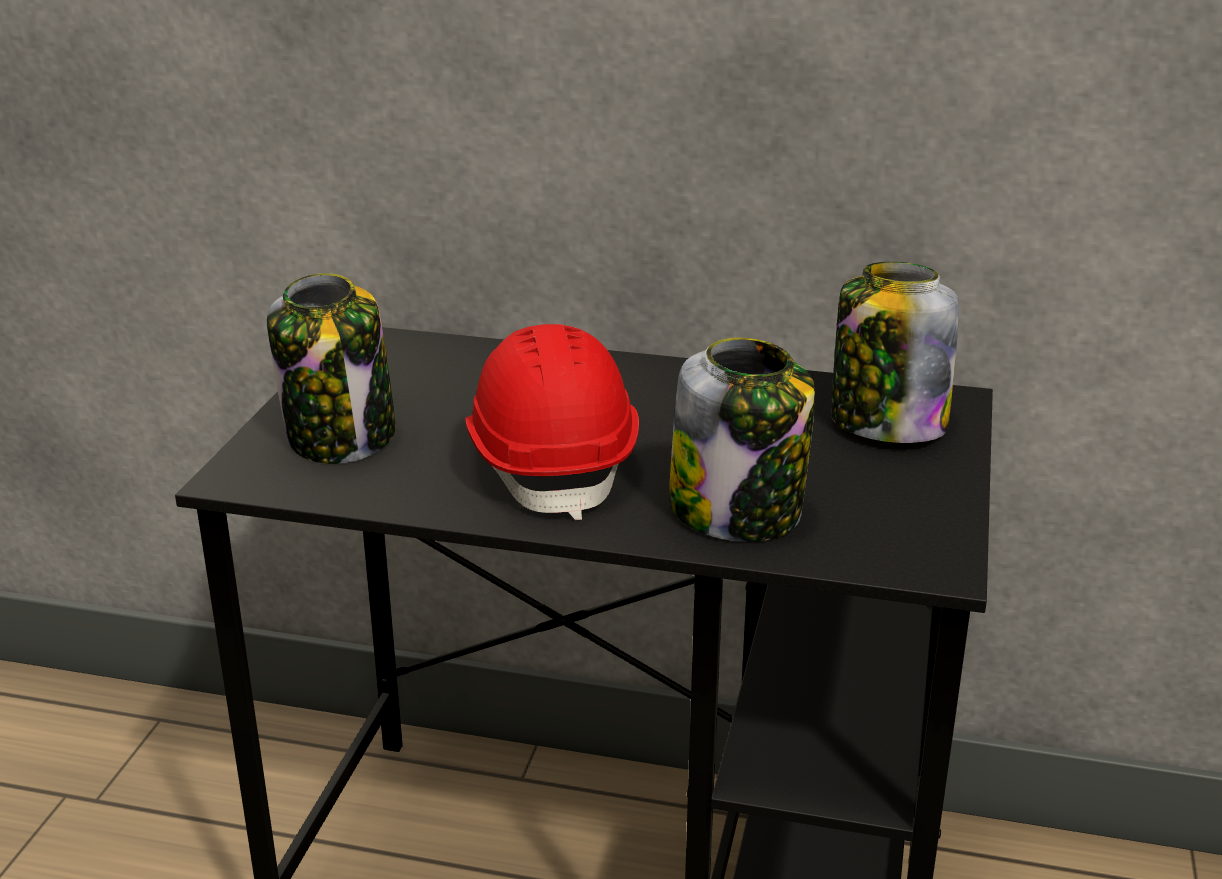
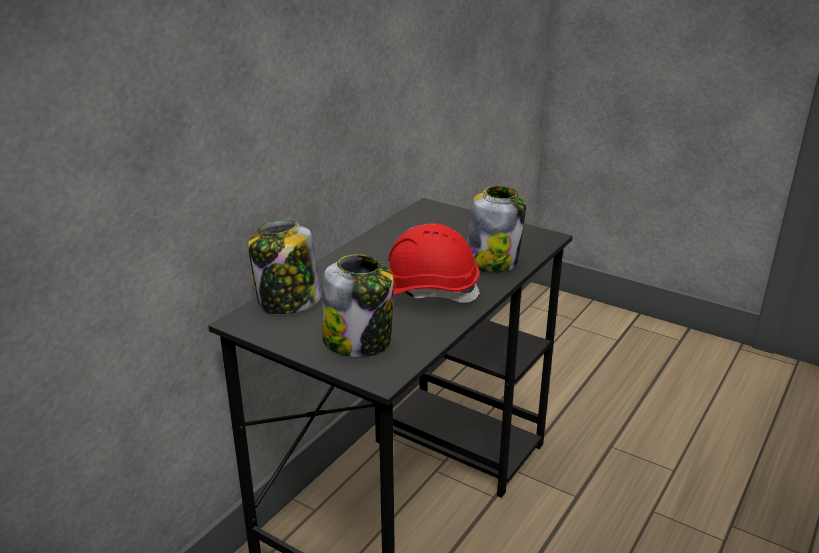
camera: 70 degrees left, 0 degrees up
jar [831,262,959,443] -> jar moved to [248,220,321,314]

